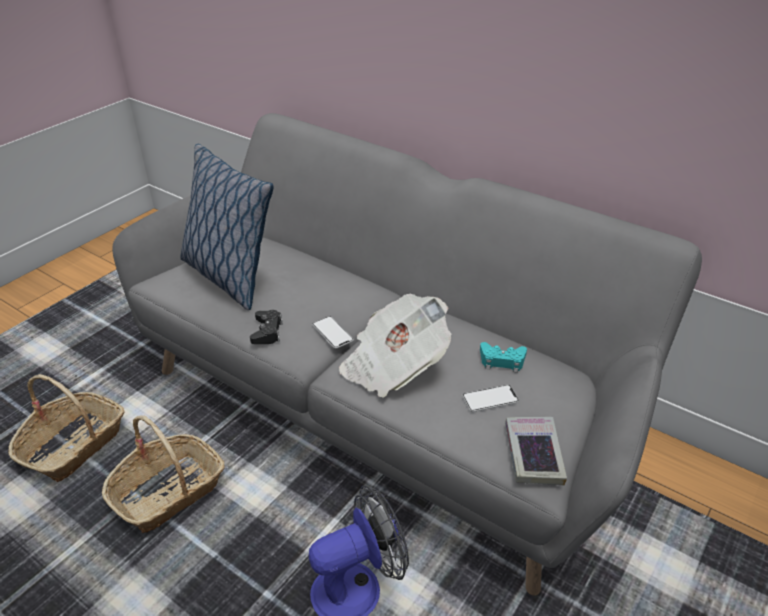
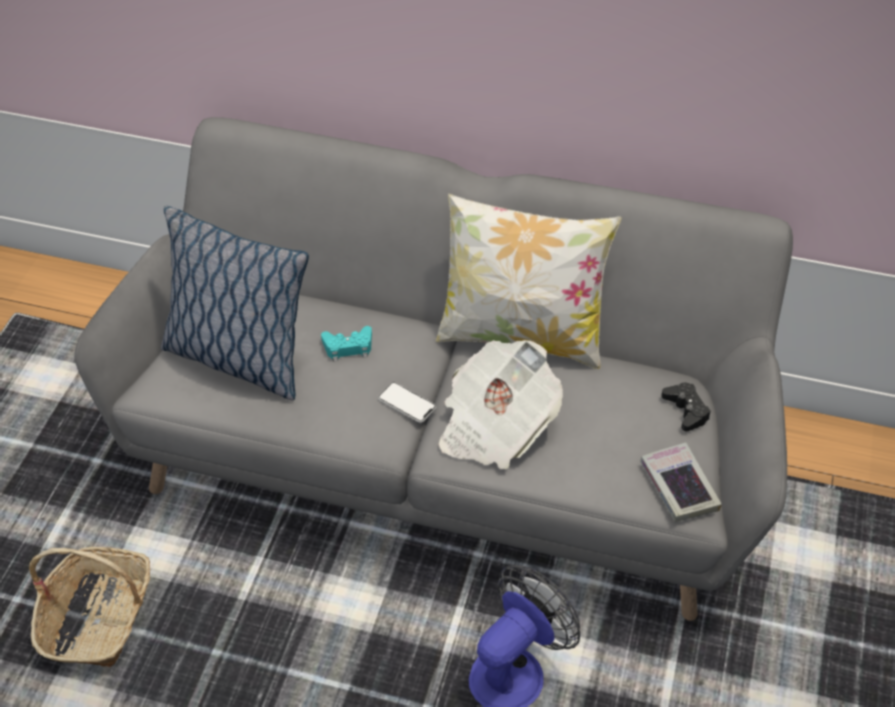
camera: 20 degrees left, 10 degrees up
basket [101,415,225,533] -> none
black game controller [250,310,283,344] -> black game controller moved to [661,383,711,432]
phone [462,385,519,412] -> none
turquoise game controller [480,342,527,373] -> turquoise game controller moved to [321,326,372,361]
none -> pillow [436,194,622,369]

